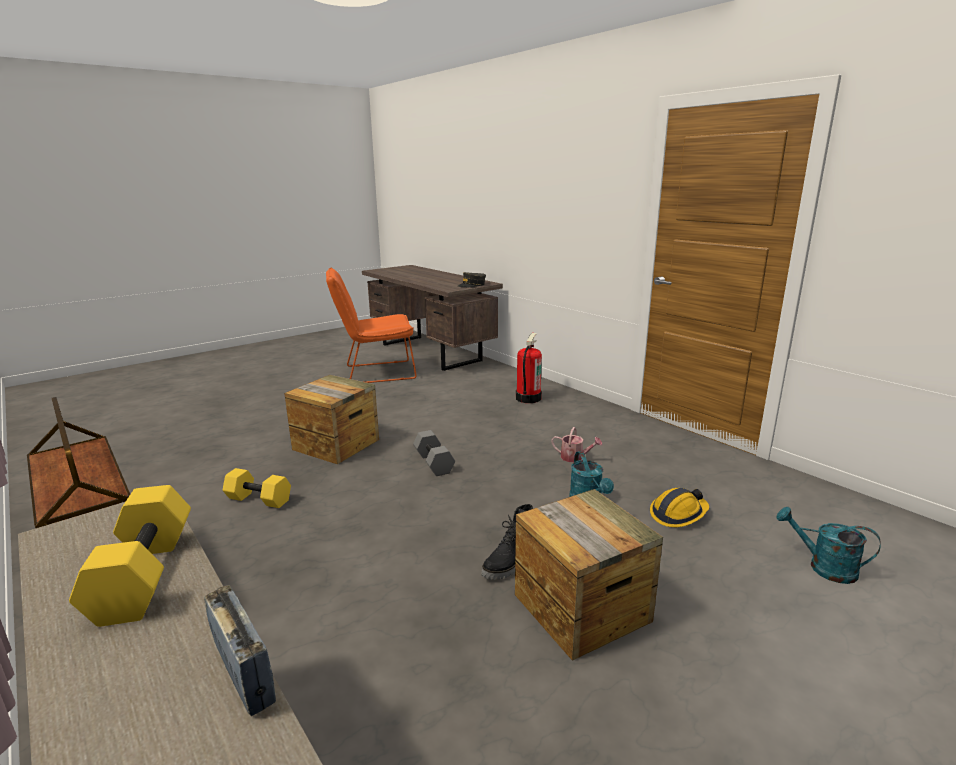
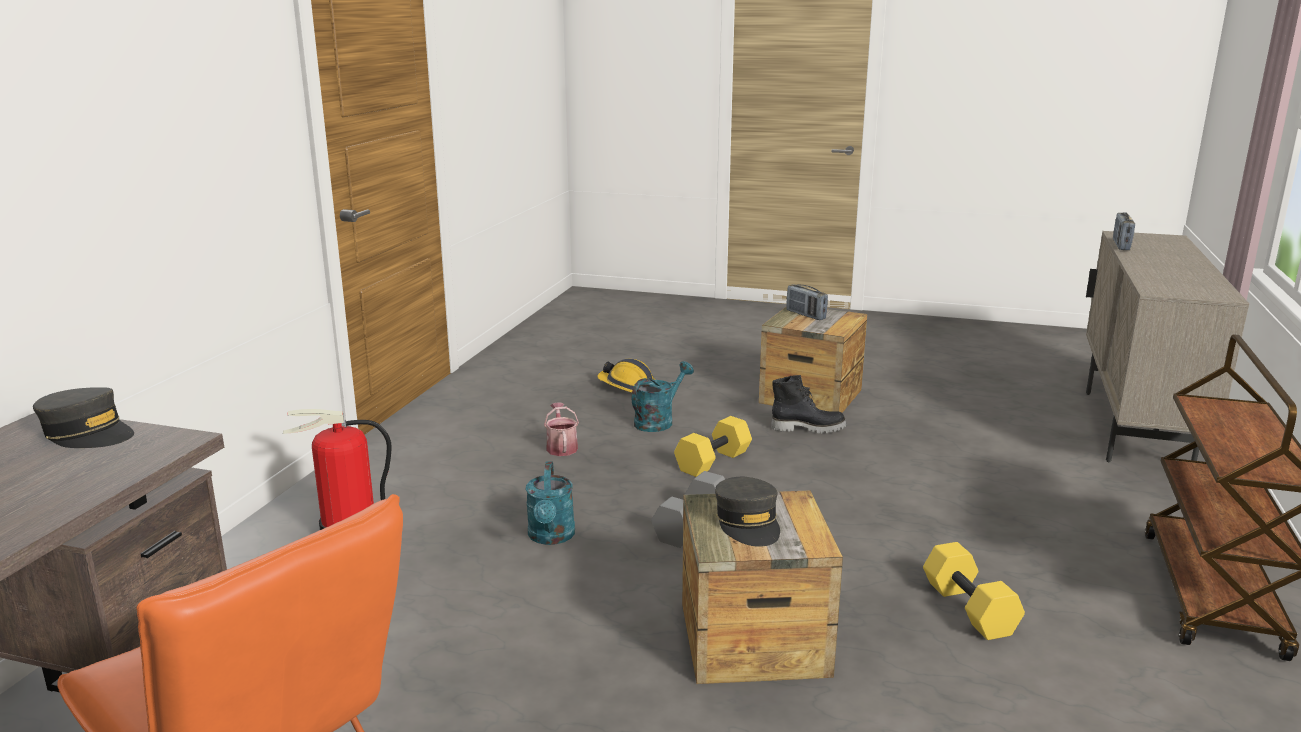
camera: 125 degrees left, 0 degrees up
yellow dumbbell [69,485,191,627] -> yellow dumbbell moved to [674,416,752,477]
turquoise watering can [776,507,881,584] -> turquoise watering can moved to [525,462,575,545]
none -> grey cap [715,477,780,547]
none -> radio [786,284,828,320]

